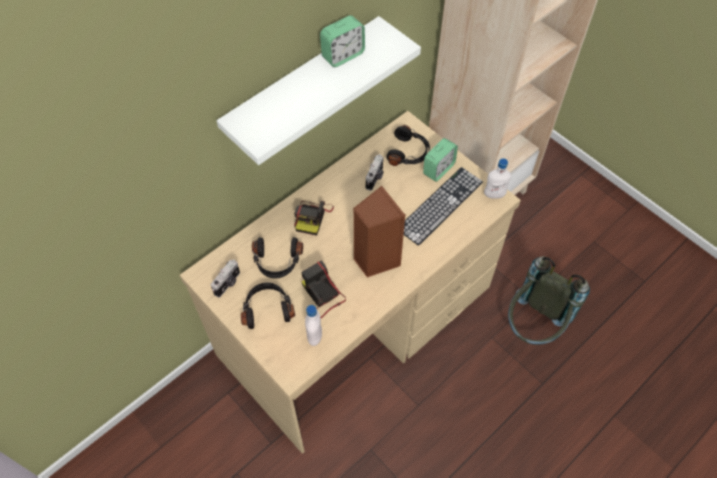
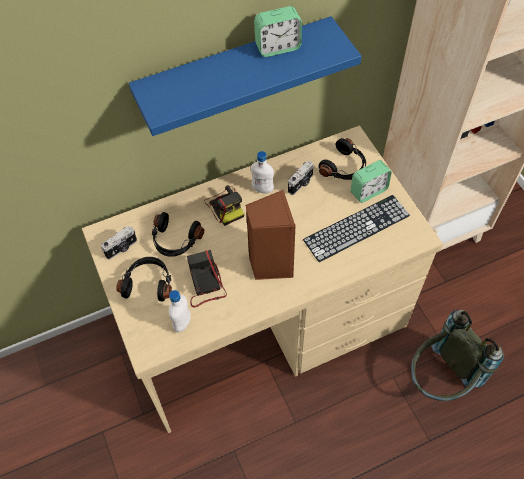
camera: 20 degrees right, 0 degrees up
white shelf [216,16,421,165] -> blue shelf [129,16,362,136]
camera [294,201,334,236] -> camera turned 60 degrees counterclockwise [204,185,244,226]
white bottle [484,158,511,199] -> white bottle moved to [251,151,274,194]

